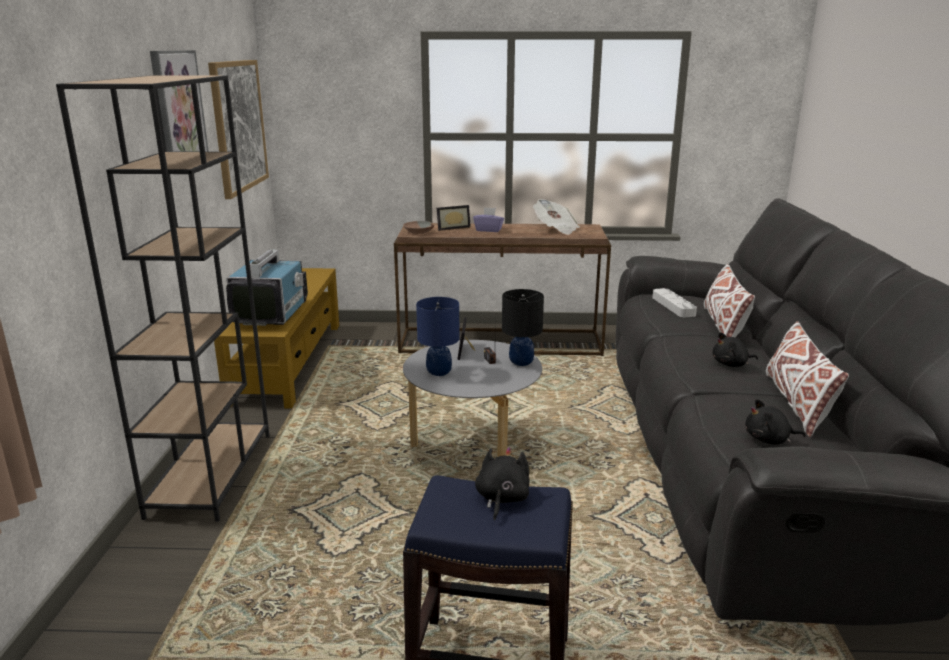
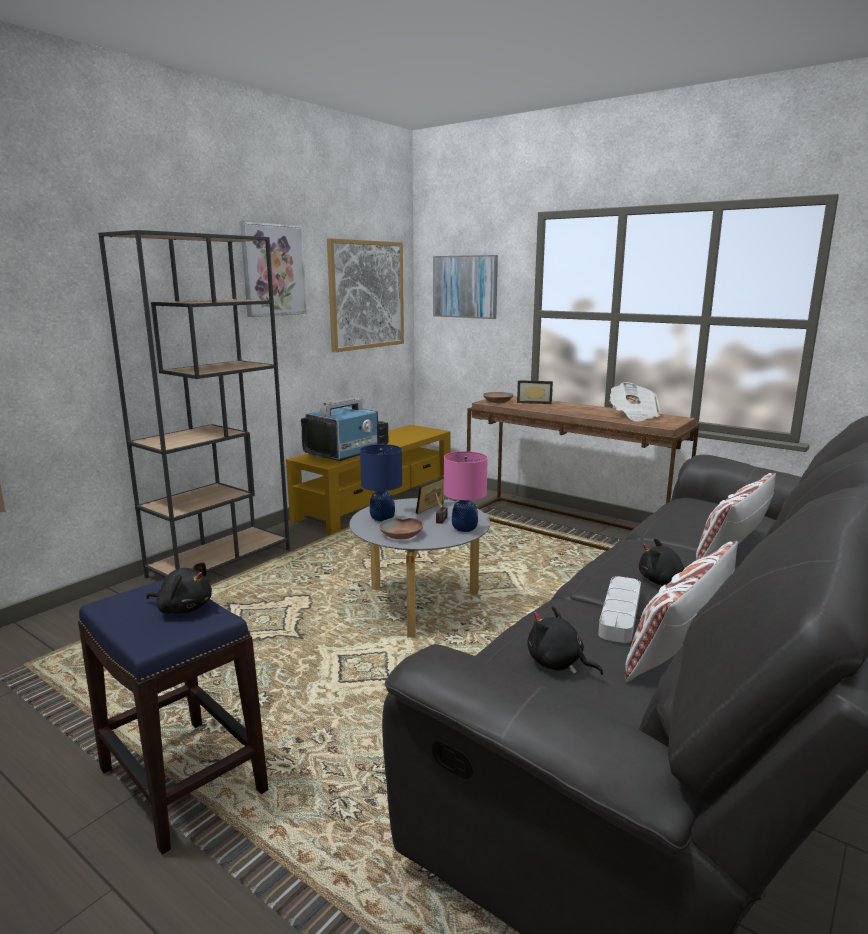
camera: 35 degrees right, 5 degrees down
purple tissue box [473,207,504,232] -> none
black plush toy [475,447,529,521] -> black plush toy turned 60 degrees clockwise [146,562,212,614]
black table lamp [502,289,544,366] -> pink table lamp [444,451,488,532]
grey tray [653,288,697,317] -> grey tray moved to [598,576,641,643]
none -> brown bowl [379,518,423,539]
none -> picture [433,255,498,319]

